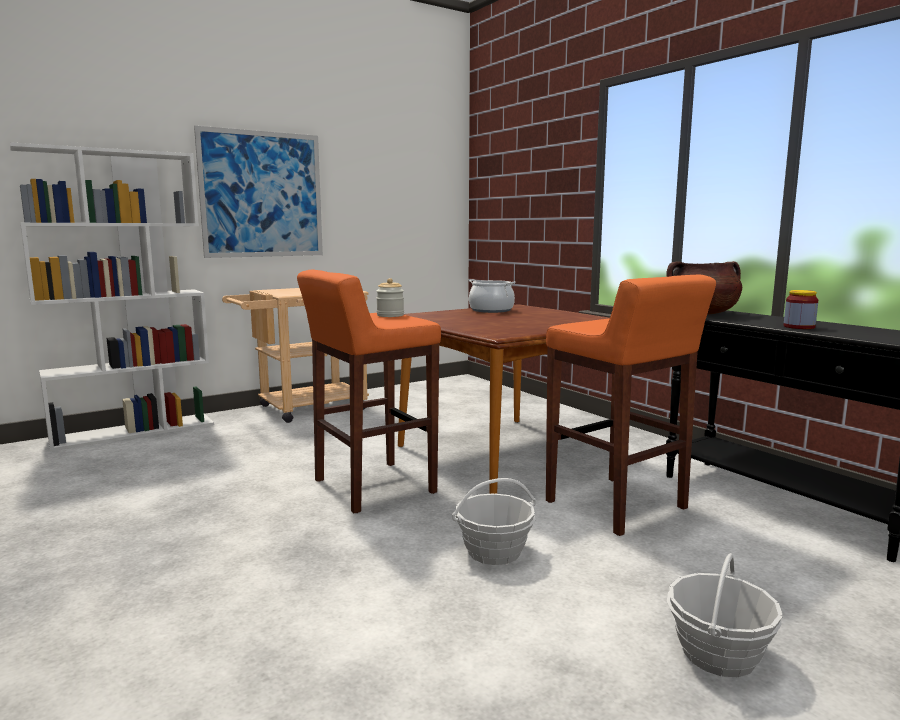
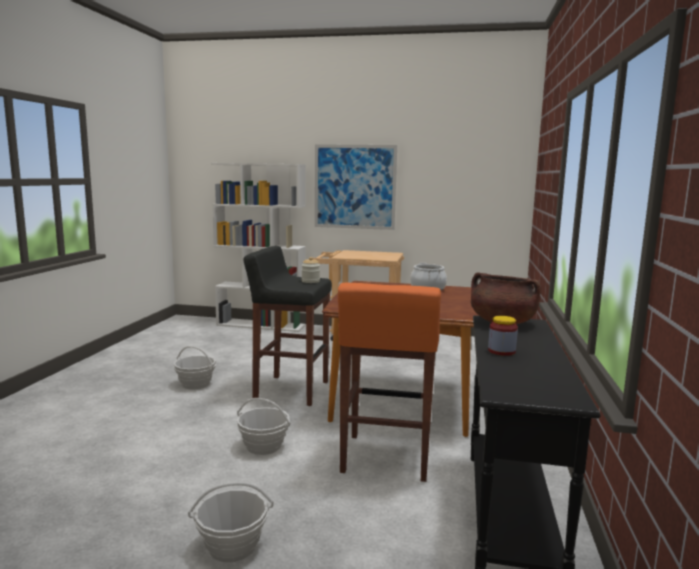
camera: 45 degrees right, 0 degrees up
orange stool [297,269,441,513] -> black stool [243,246,332,406]
none -> basket [174,346,216,390]

